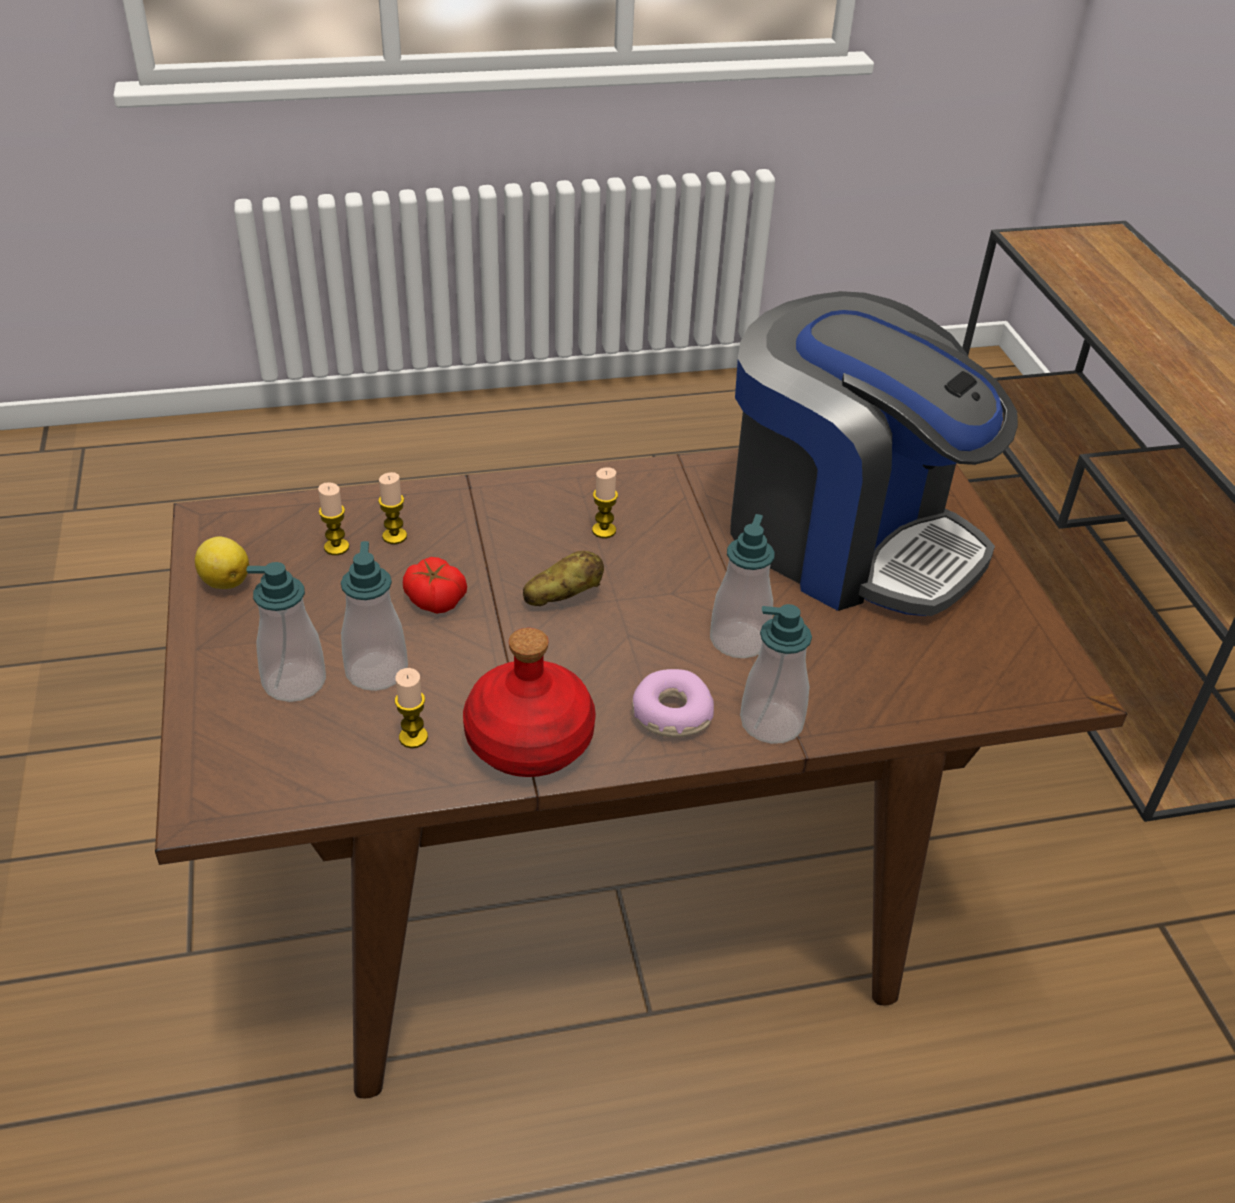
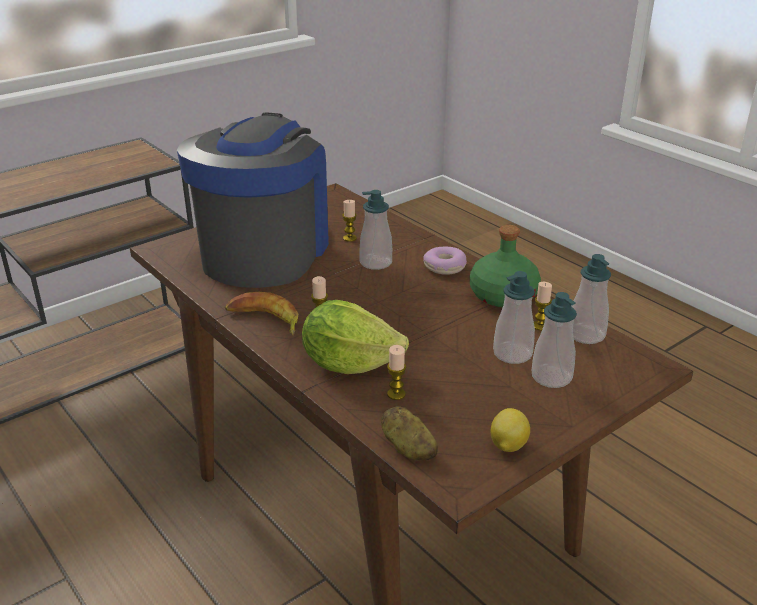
camera: 115 degrees left, 10 degrees down
candle [318,482,349,555] -> candle moved to [342,200,357,242]
tomato [403,557,467,614] -> none
red bottle [463,628,596,777] -> green bottle [470,225,541,307]
potato [523,551,604,606] -> potato moved to [381,406,438,461]
soap dispenser [740,604,812,744] -> soap dispenser moved to [571,254,611,344]
none -> banana [225,292,298,336]
none -> lettuce [302,300,409,374]

